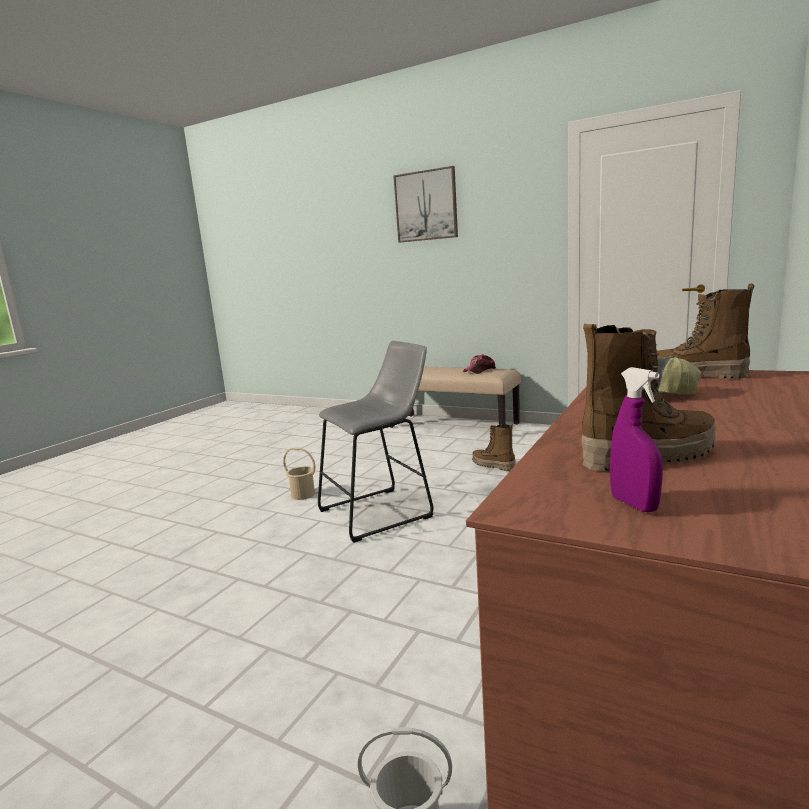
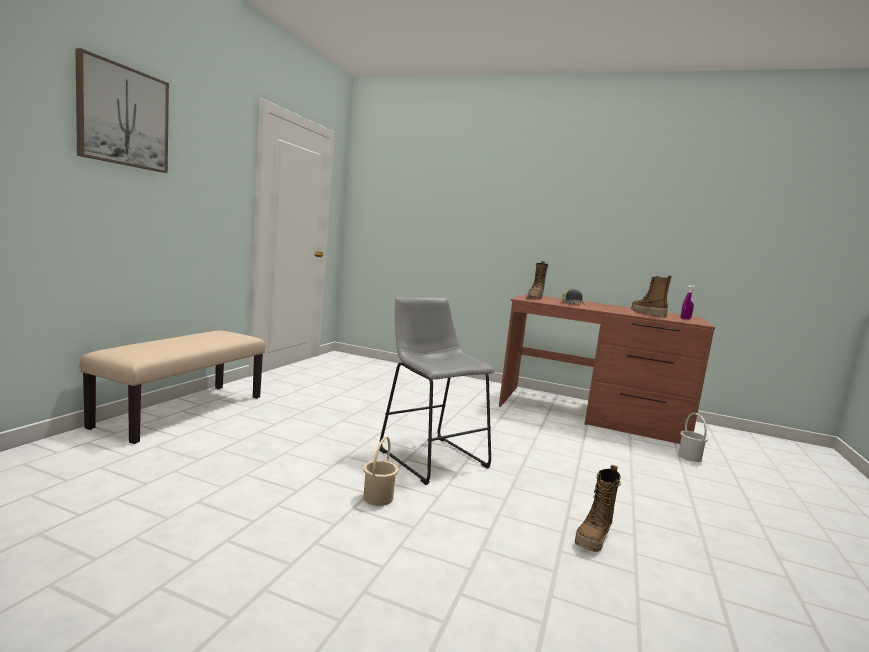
camera: 100 degrees left, 5 degrees down
cap [463,354,496,374] -> none
boot [472,424,516,471] -> boot moved to [575,465,621,552]

